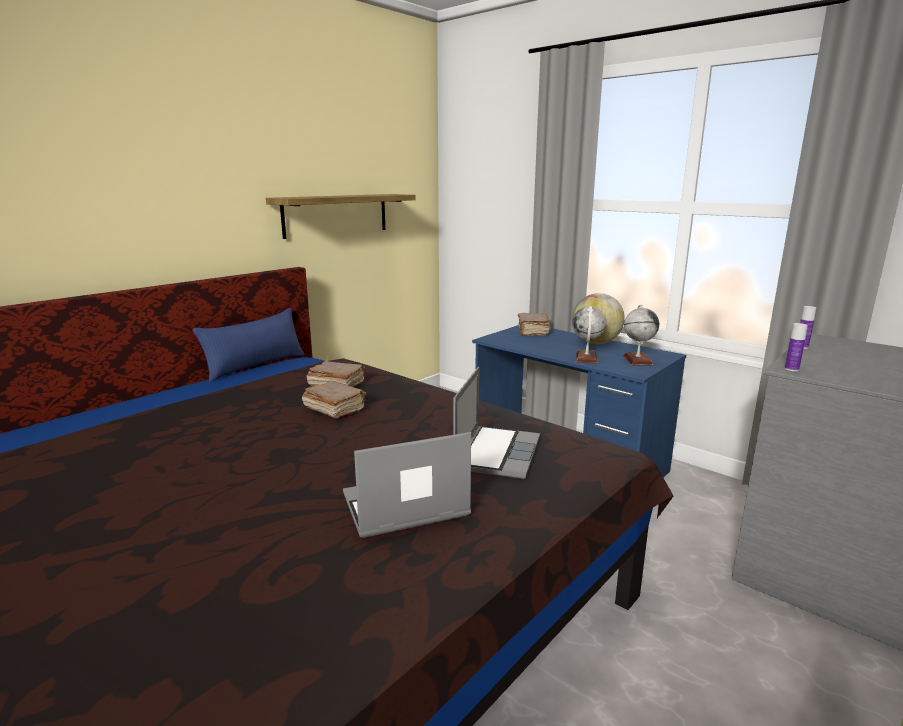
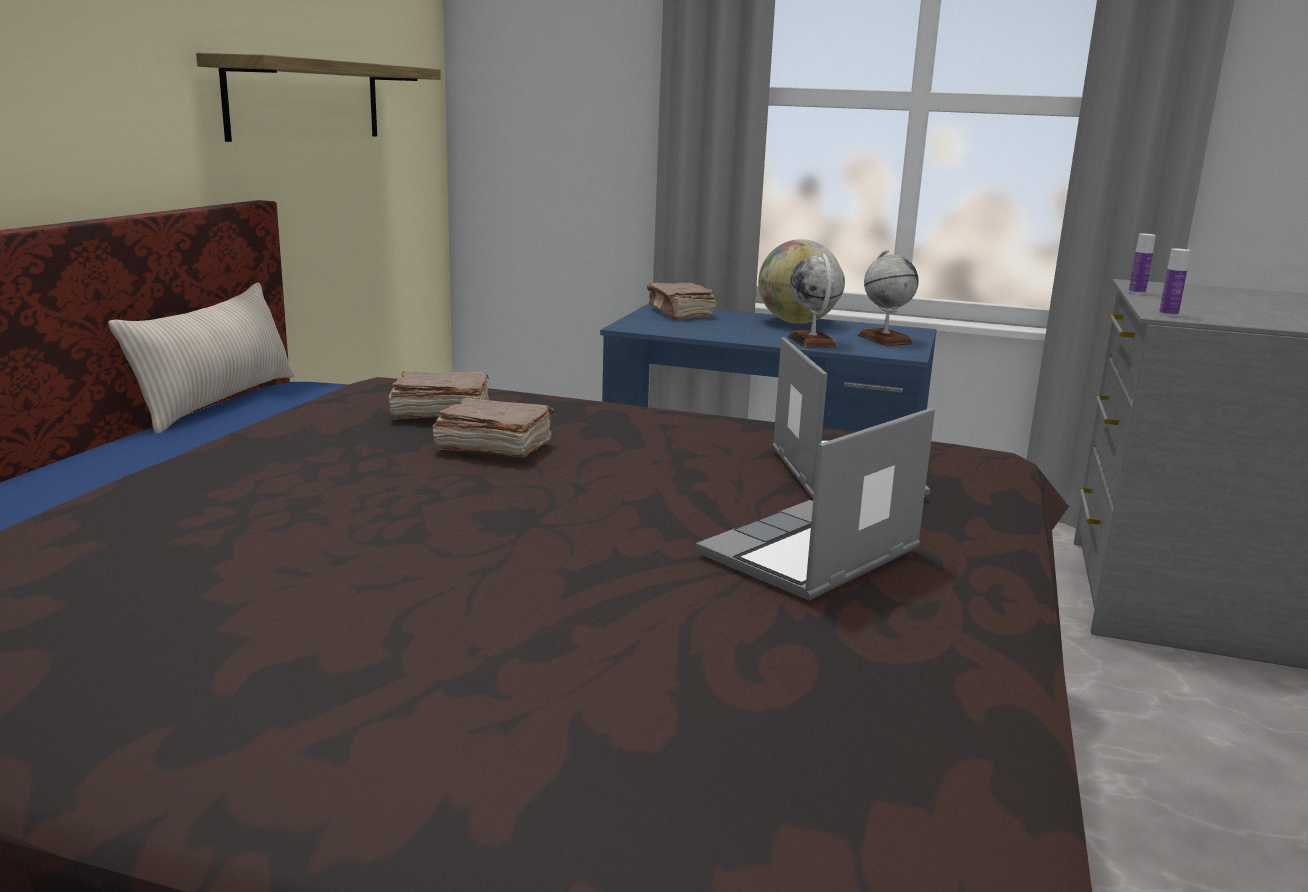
camera: 25 degrees left, 0 degrees up
blue pillow [193,308,304,382] -> beige pillow [108,283,295,434]

